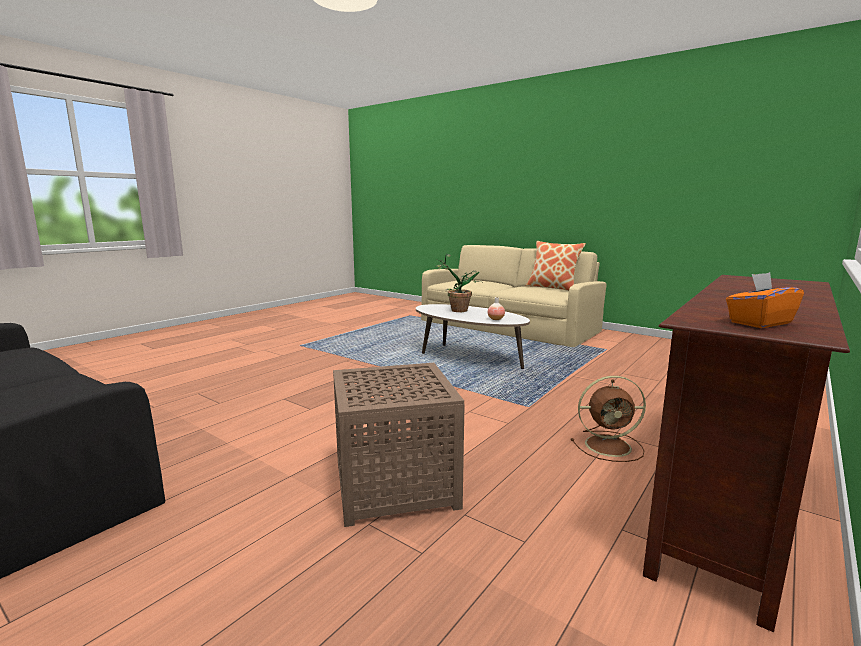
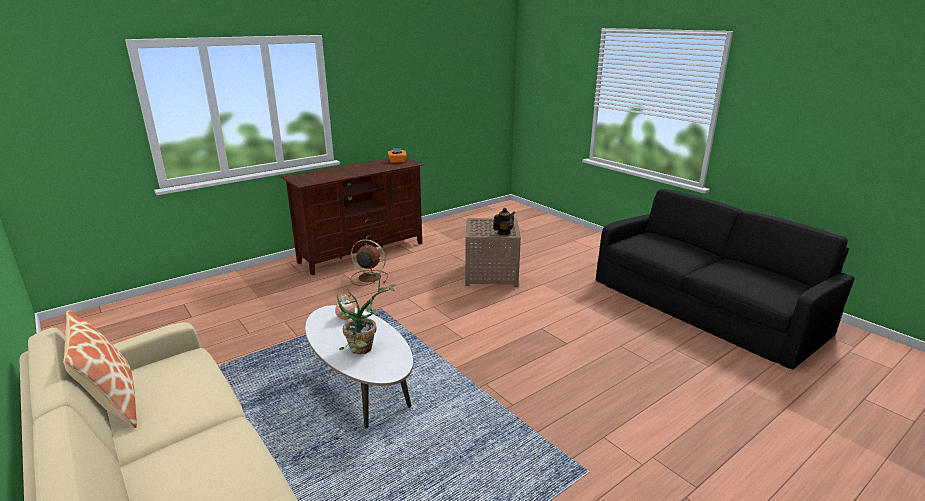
camera: 165 degrees left, 10 degrees up
none -> teapot [493,208,515,235]

